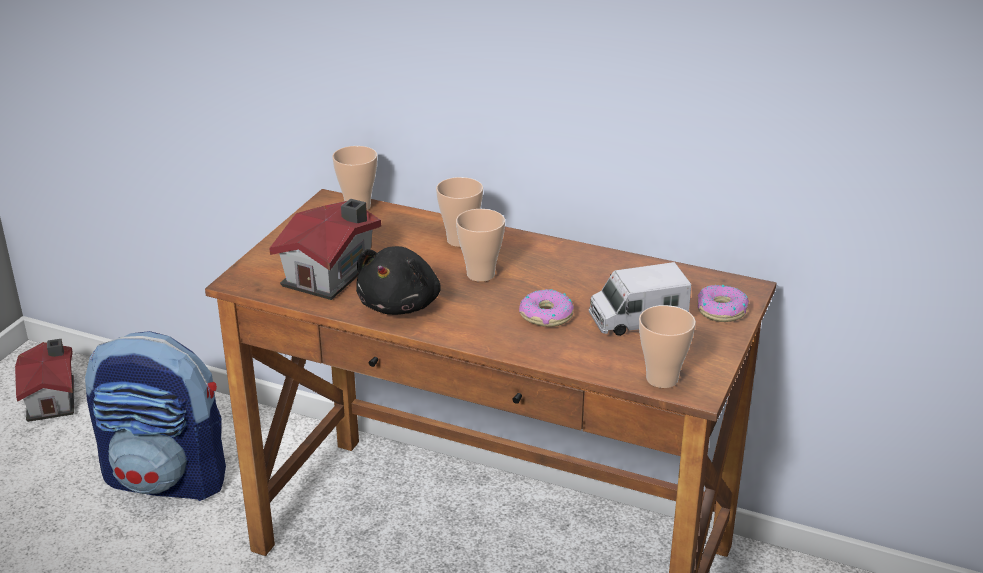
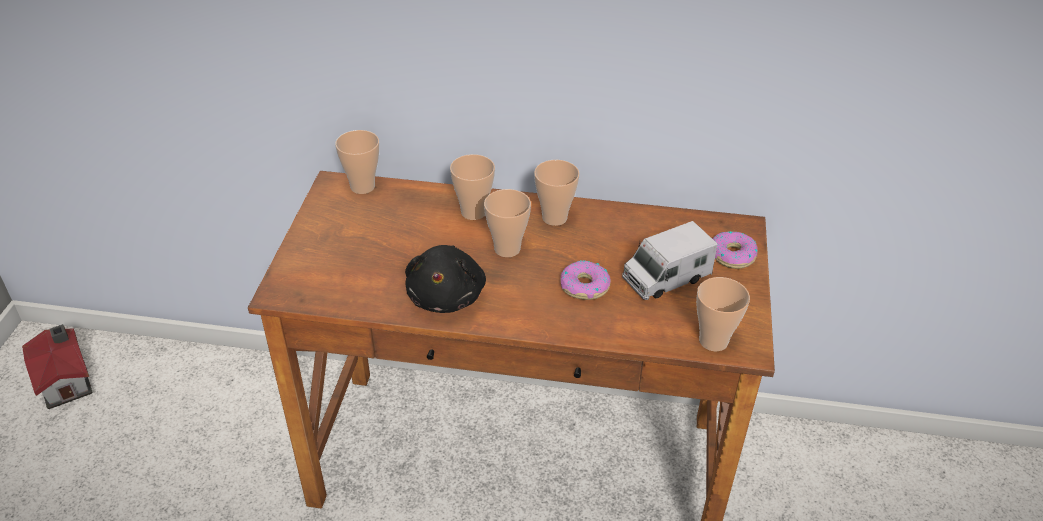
camera: 15 degrees left, 10 degrees up
backpack [85,331,226,501] -> none
toy house [269,199,381,300] -> none
none -> cup [534,160,580,226]

